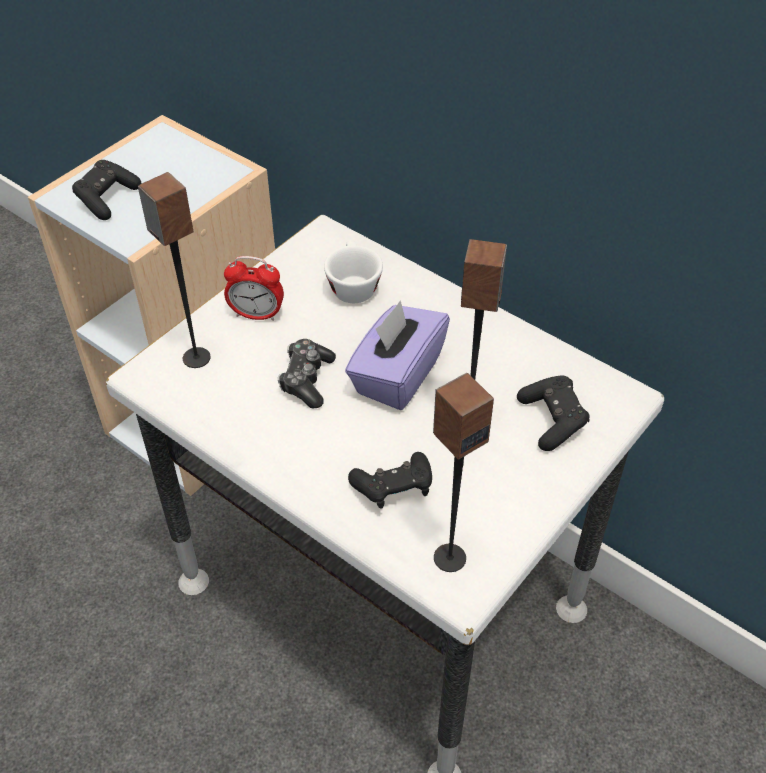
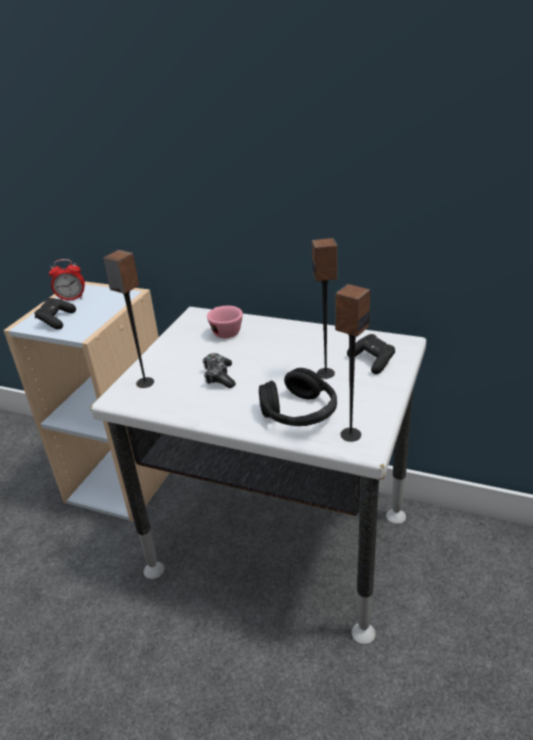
camera: 15 degrees left, 15 degrees down
alarm clock [224,256,284,321] -> alarm clock moved to [49,259,85,300]
white cup [324,241,383,303] -> pink cup [207,306,243,338]
purple tissue box [345,300,450,410] -> none
black game controller [348,452,432,509] -> black headphones [259,368,337,426]

